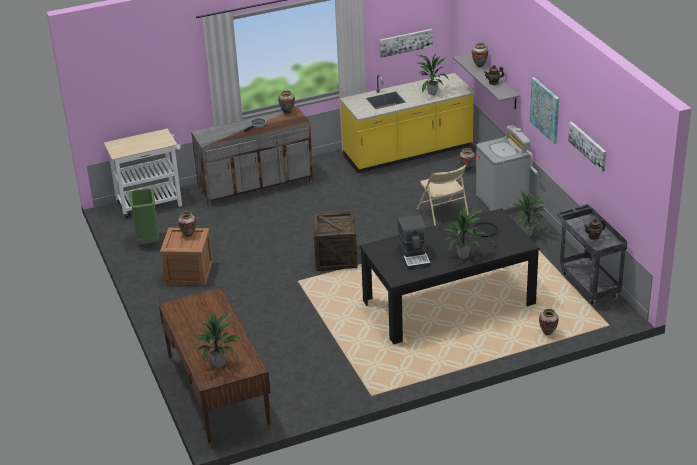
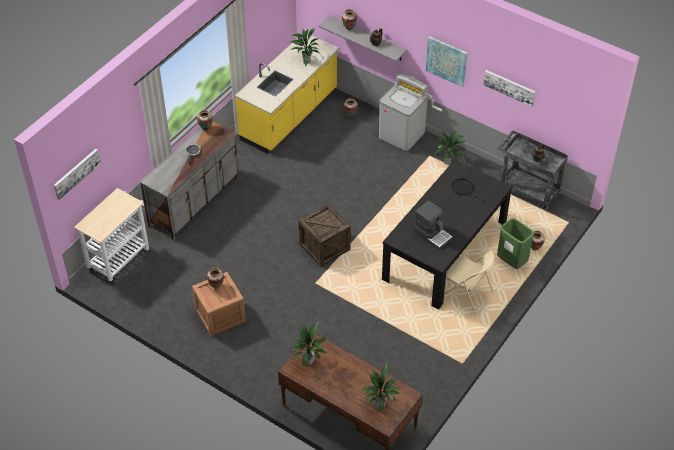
camera: 35 degrees left, 15 degrees up
green trash can [130,188,159,244] -> green trash can moved to [497,218,534,269]
picture [379,29,433,58] -> picture moved to [54,149,101,200]
beige chair [417,165,469,226] -> beige chair moved to [444,251,494,316]
potted plant [445,207,486,259] -> potted plant moved to [291,322,328,367]

